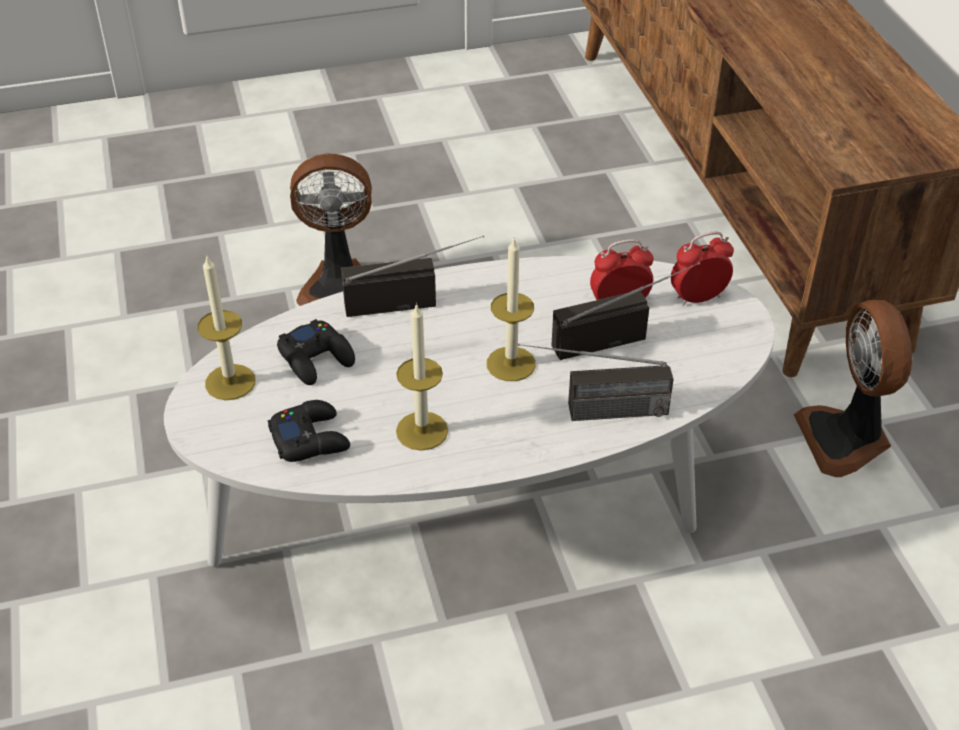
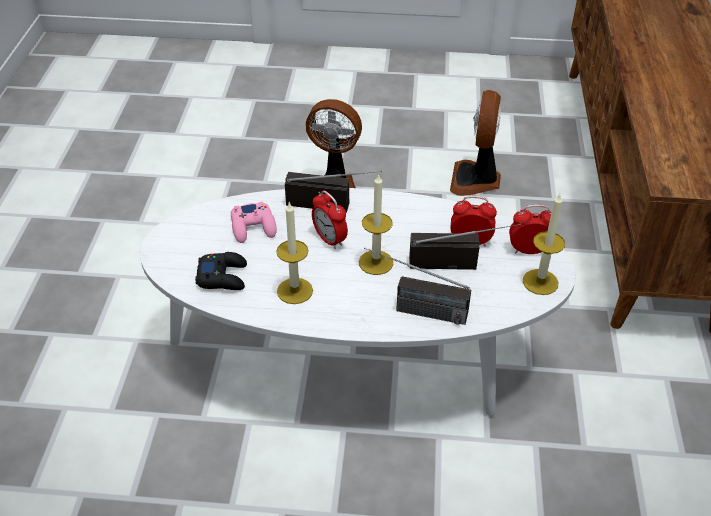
camera: 20 degrees right, 0 degrees up
candle [198,254,256,400] -> candle moved to [523,194,565,295]
black game controller [277,319,355,385] -> pink game controller [231,202,277,243]
fan [794,300,912,477] -> fan moved to [450,90,501,196]
none -> alarm clock [312,191,348,249]

